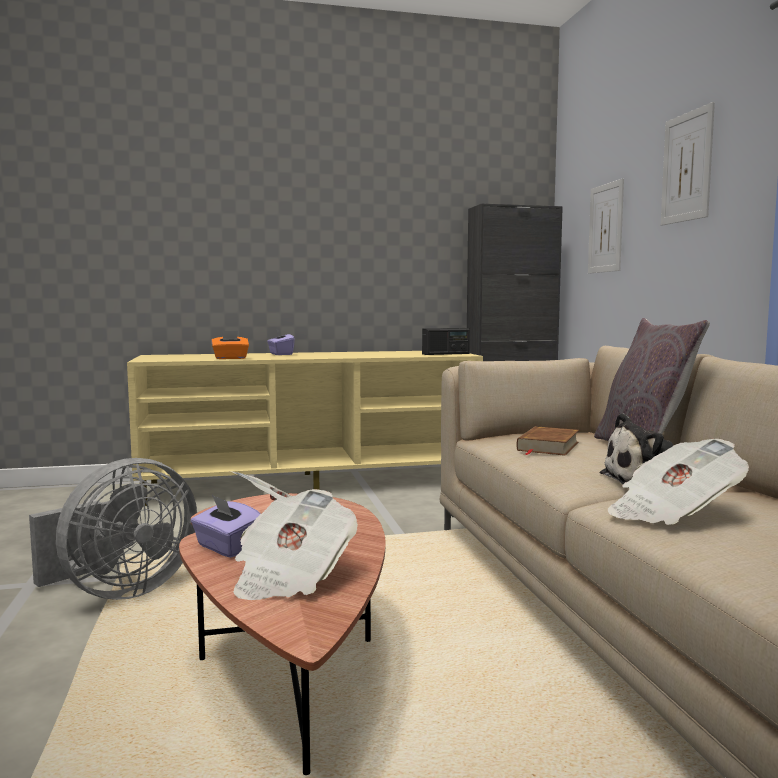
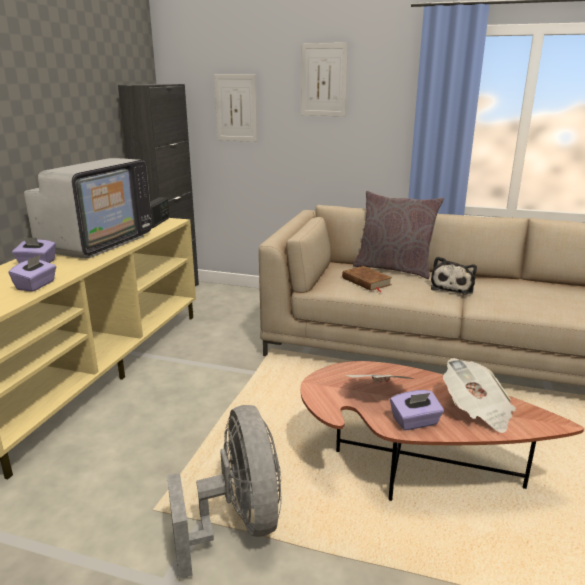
camera: 60 degrees left, 15 degrees up
orange tissue box [211,331,249,359] -> purple tissue box [9,254,56,292]
newspaper [607,439,749,525] -> none
none -> television [24,158,152,258]

